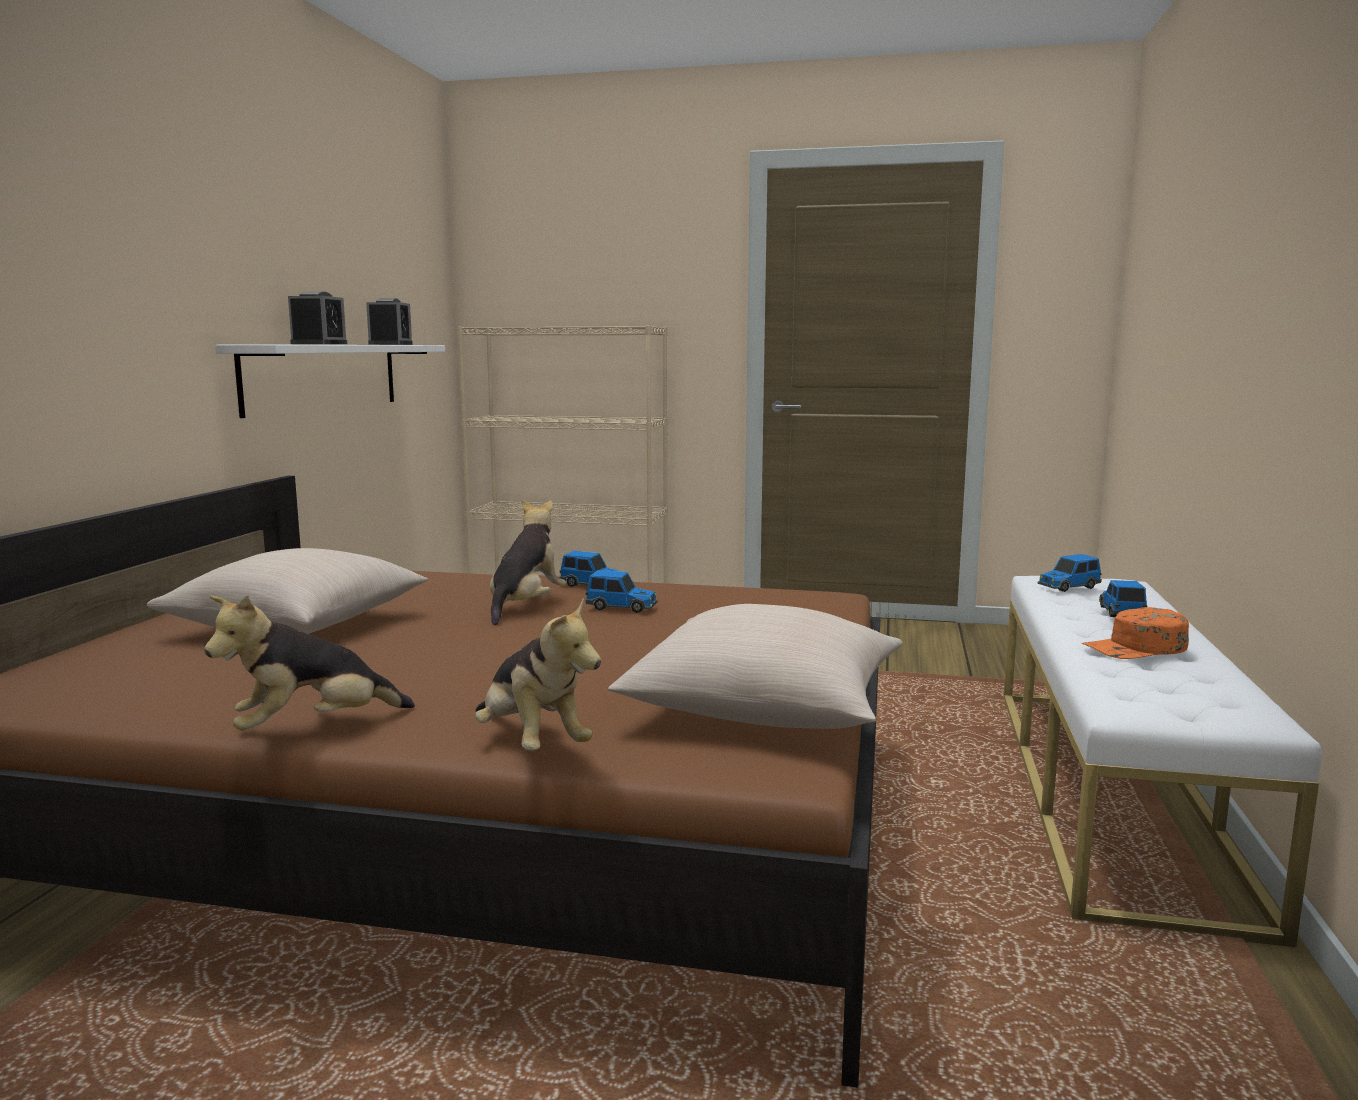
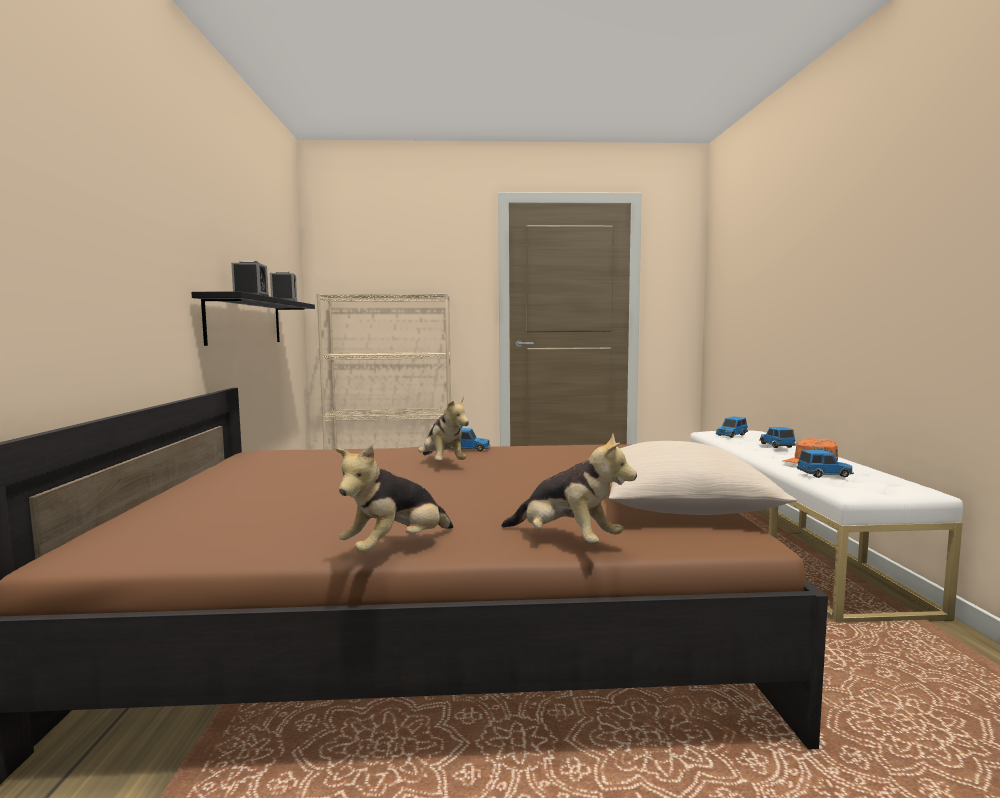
camera: 15 degrees left, 5 degrees down
beige pillow [147,548,428,634] -> none
white shelf [215,345,445,418] -> black shelf [191,291,315,346]
plush toy [490,499,566,625] -> plush toy turned 150 degrees clockwise [418,396,469,461]
toy car [586,570,658,613] -> toy car moved to [797,450,854,478]

